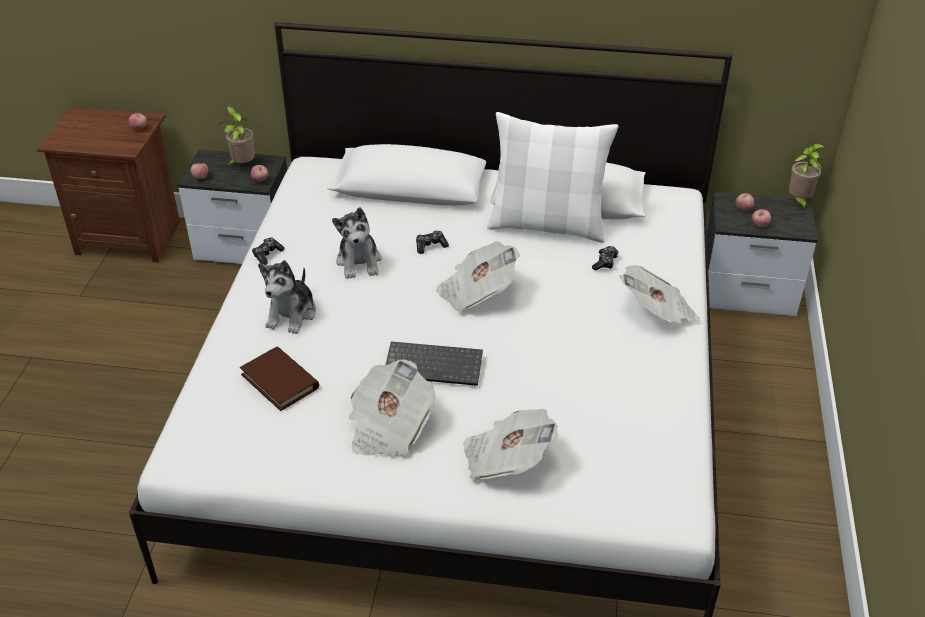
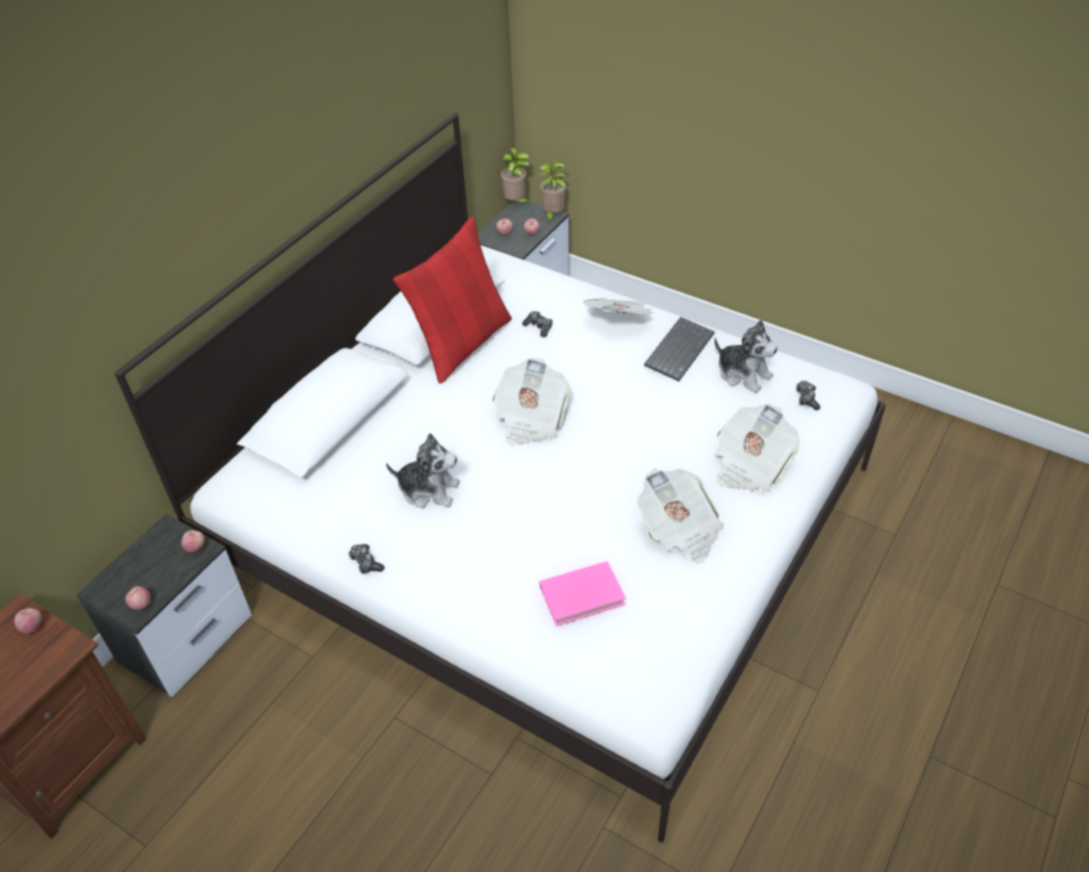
camera: 65 degrees left, 5 degrees up
potted plant [219,106,255,165] -> potted plant moved to [538,162,567,223]
brown book [240,346,319,411] -> pink book [539,561,626,626]
plush toy [258,260,316,334] -> plush toy moved to [714,320,777,393]
keyboard [386,342,483,386] -> keyboard moved to [644,317,715,381]
game controller [416,231,449,254] -> game controller moved to [796,381,820,410]
white pillow [487,112,619,242] -> red pillow [393,216,512,384]

